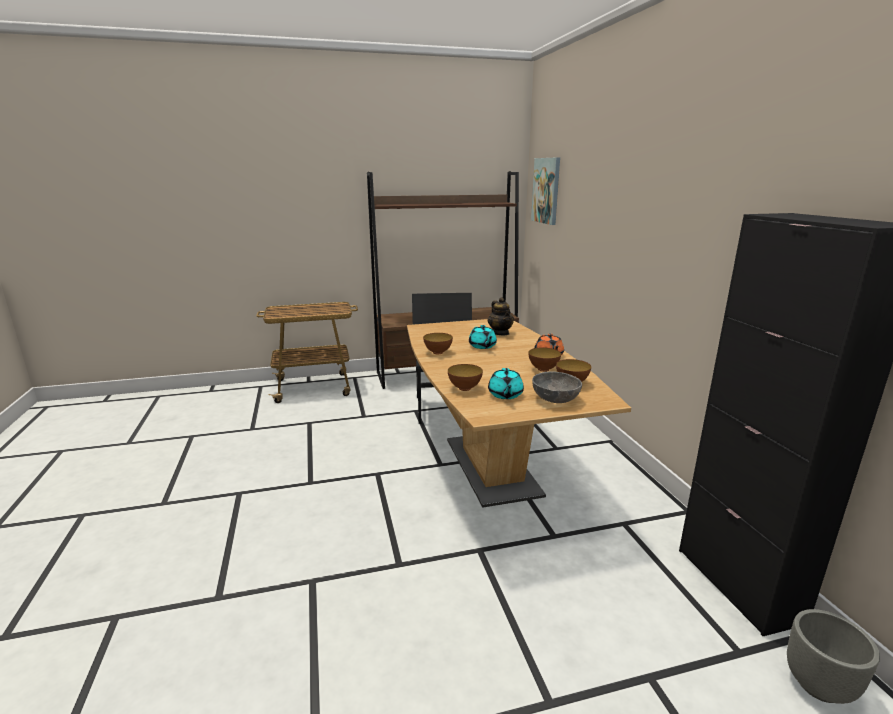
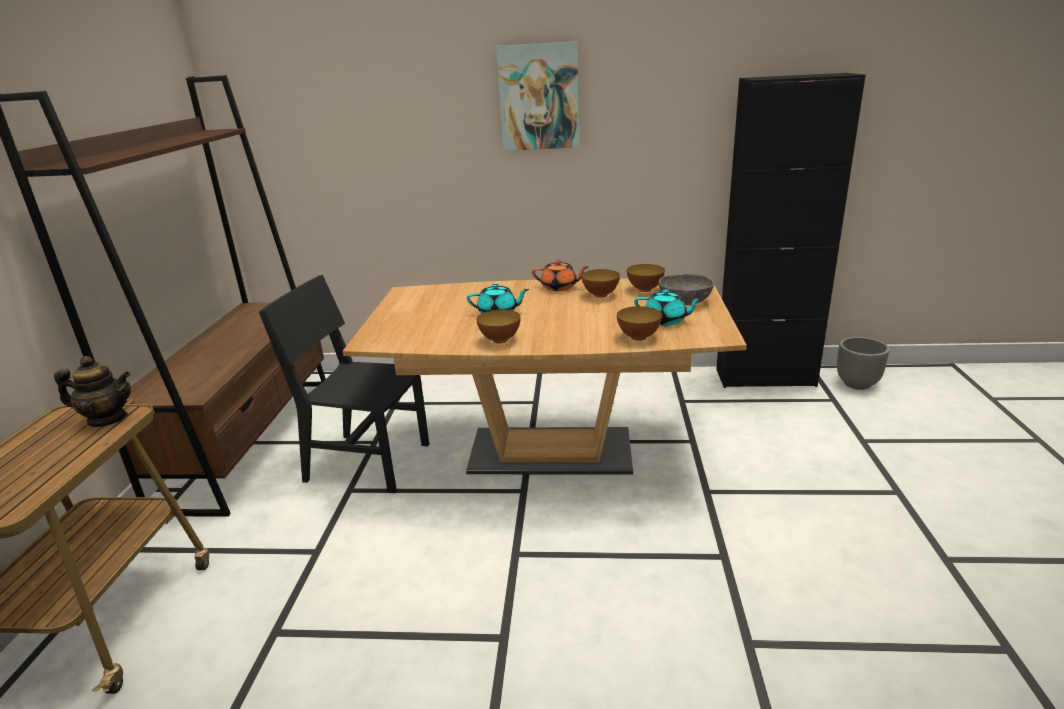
camera: 70 degrees left, 5 degrees up
teapot [488,297,514,335] -> teapot moved to [54,356,131,427]
picture [531,157,560,225] -> picture moved to [496,41,579,151]

